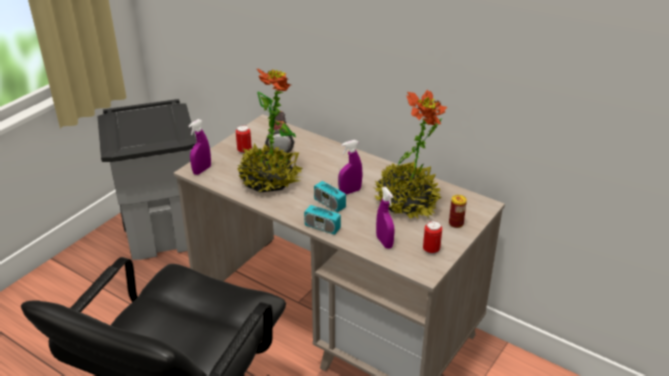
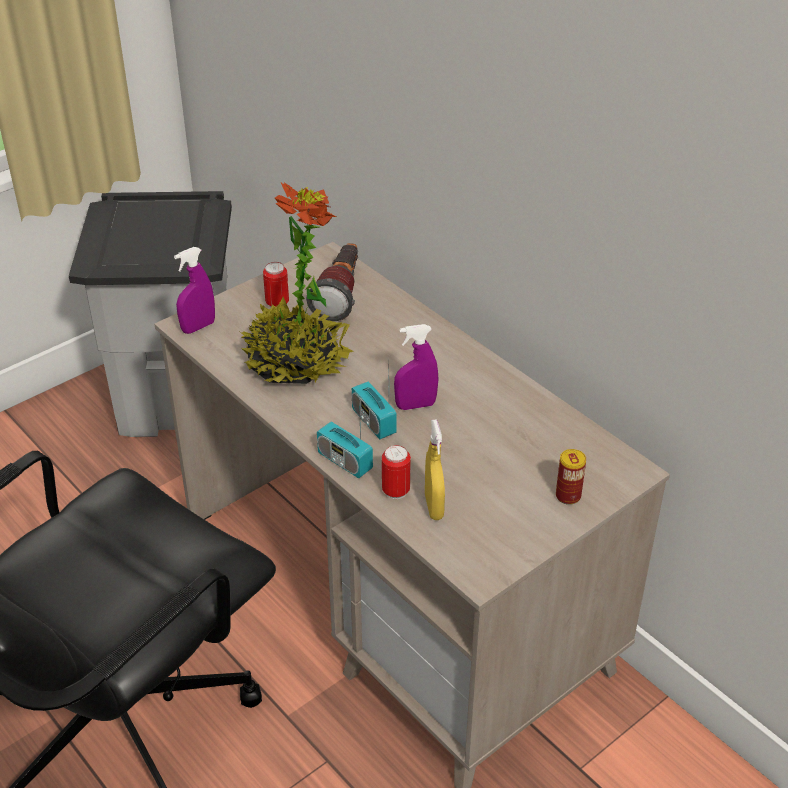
camera: 15 degrees right, 5 degrees up
potted plant [374,89,447,219] -> none
purple spray bottle [376,187,395,249] -> yellow spray bottle [425,419,445,520]
can [423,221,442,255] -> can moved to [382,445,411,499]

